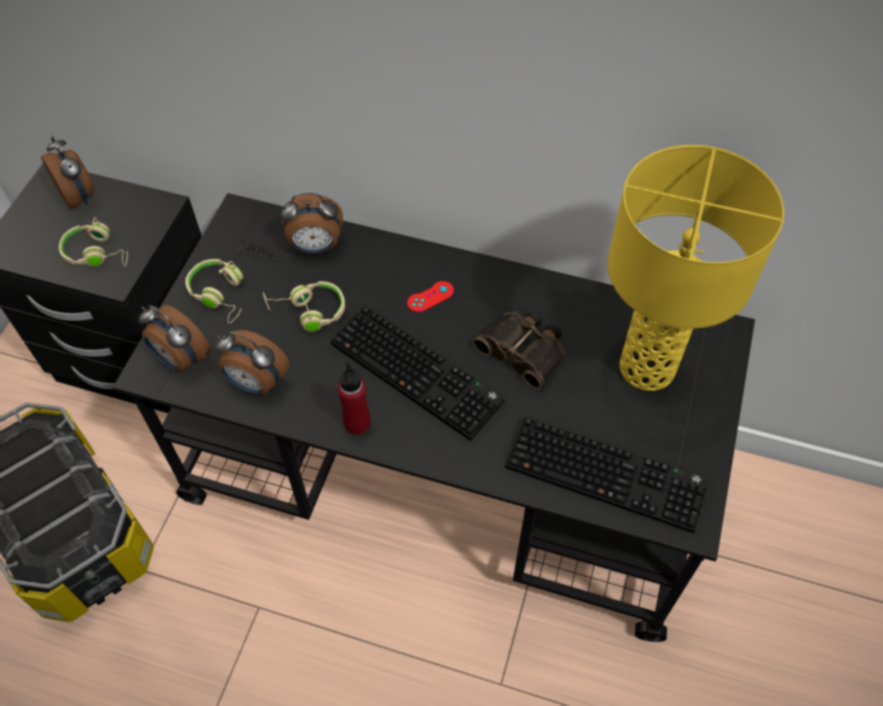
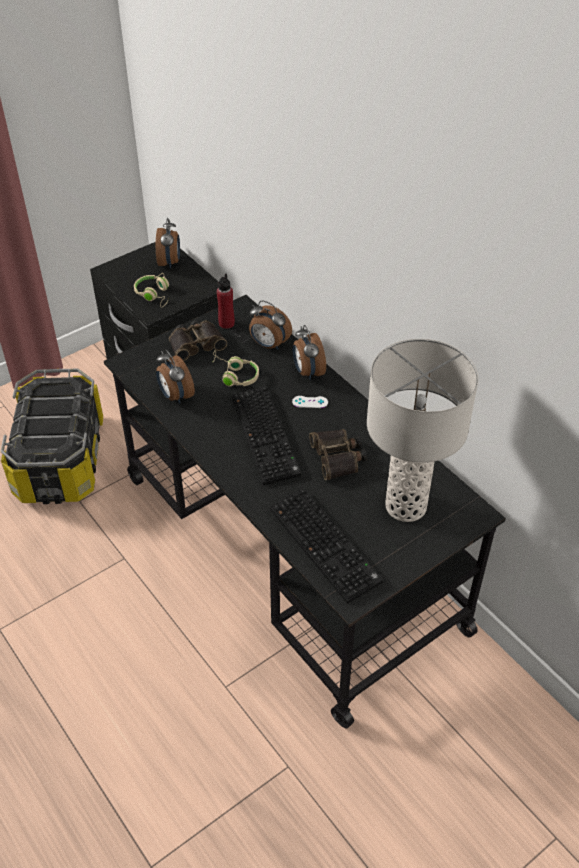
camera: 35 degrees right, 10 degrees down
alarm clock [138,305,211,371] -> alarm clock moved to [293,325,326,380]
beige headphones [185,259,243,323] -> binoculars [169,320,227,361]
red bottle [337,363,370,435] -> red bottle moved to [217,273,235,329]
red game controller [407,281,454,312] -> white game controller [292,396,328,408]
yellow table lamp [608,145,784,391] -> white table lamp [367,339,478,522]

